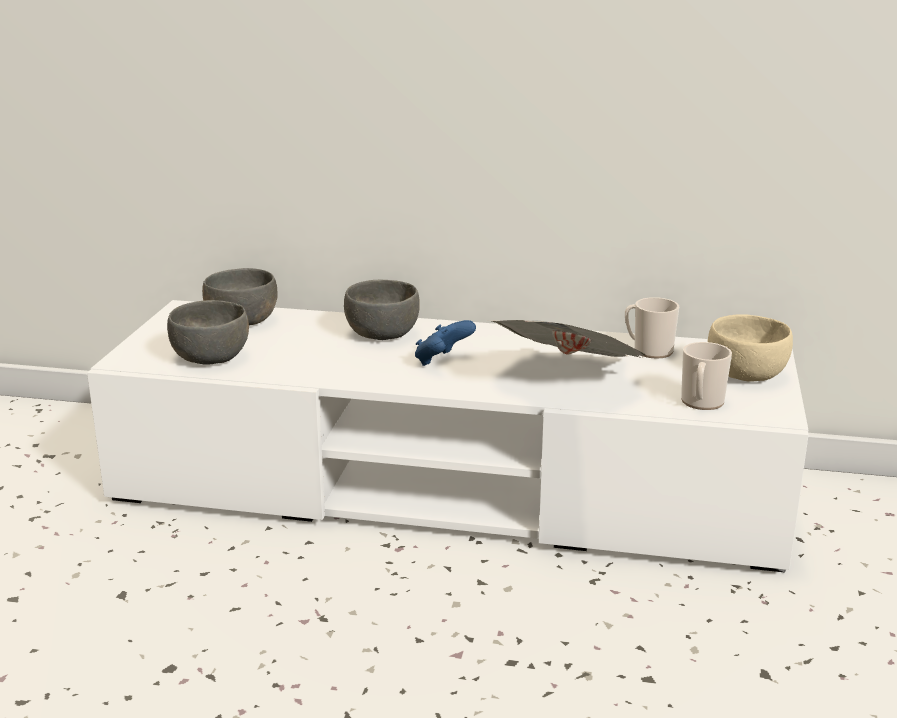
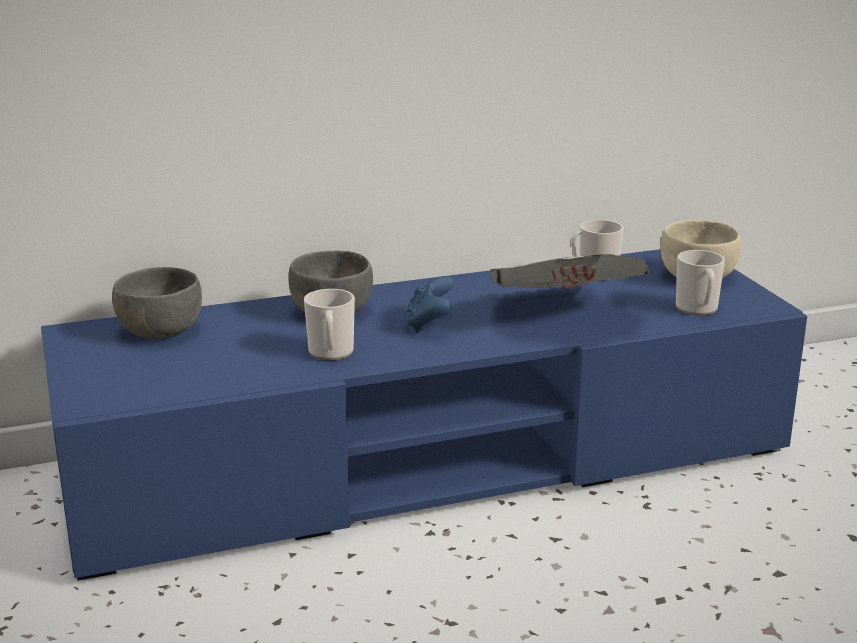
camera: 30 degrees left, 0 degrees up
white tv stand [87,300,809,573] -> blue tv stand [41,249,807,581]
grey bowl [167,300,249,365] -> none
none -> mug [304,289,355,360]

